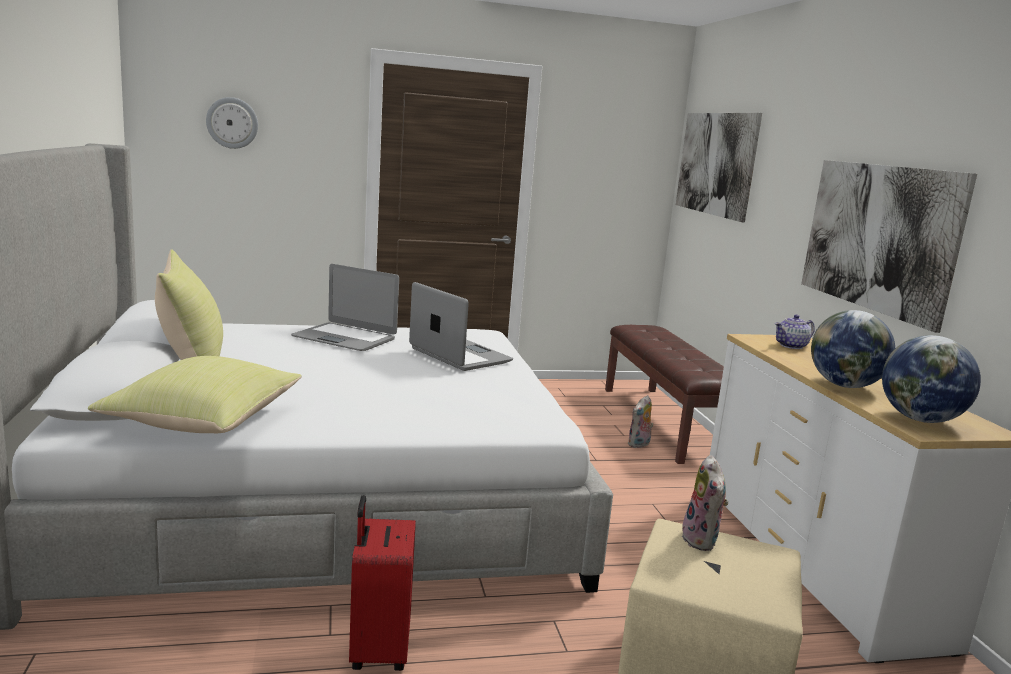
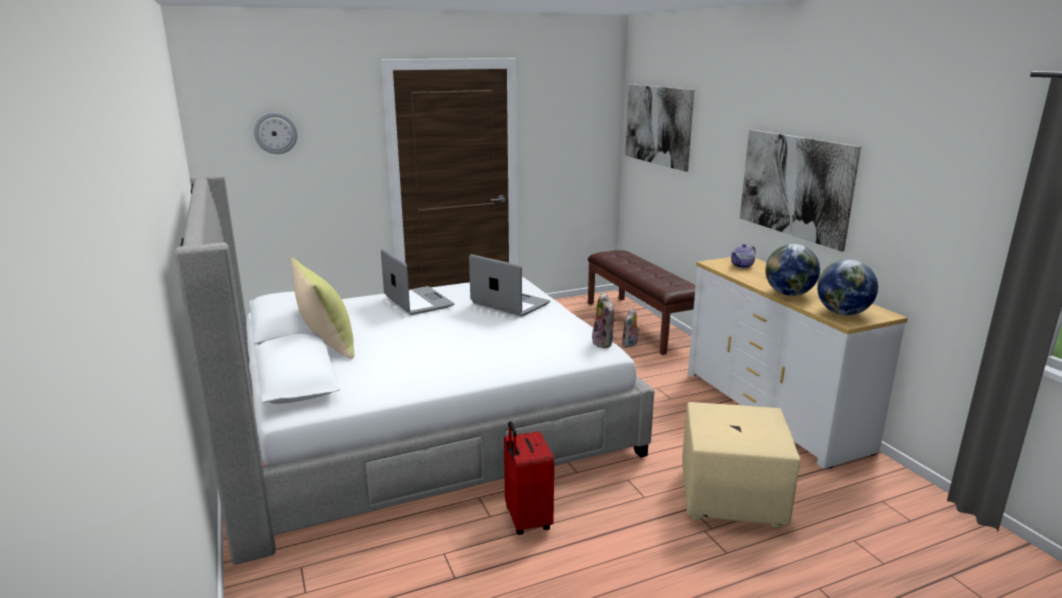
camera: 10 degrees left, 5 degrees up
yellow pillow [88,356,302,433] -> none
laptop [291,264,399,351] -> laptop turned 135 degrees counterclockwise [381,249,454,315]
plush toy [682,455,728,551] -> plush toy moved to [592,292,616,348]

